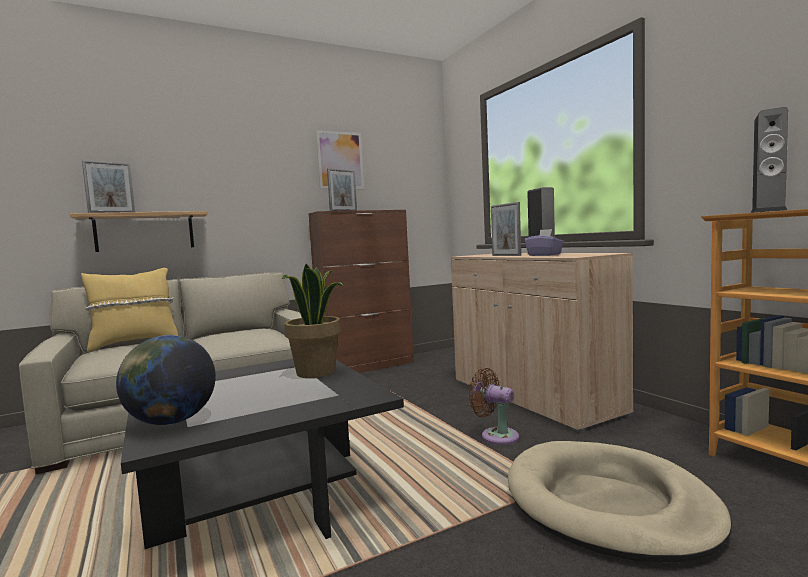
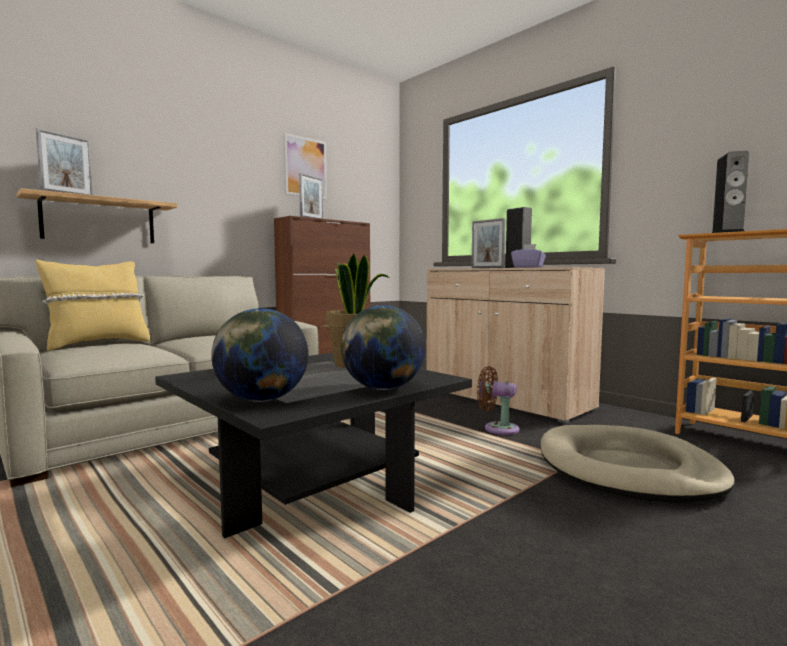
camera: 15 degrees left, 0 degrees up
none -> globe [341,305,426,390]

